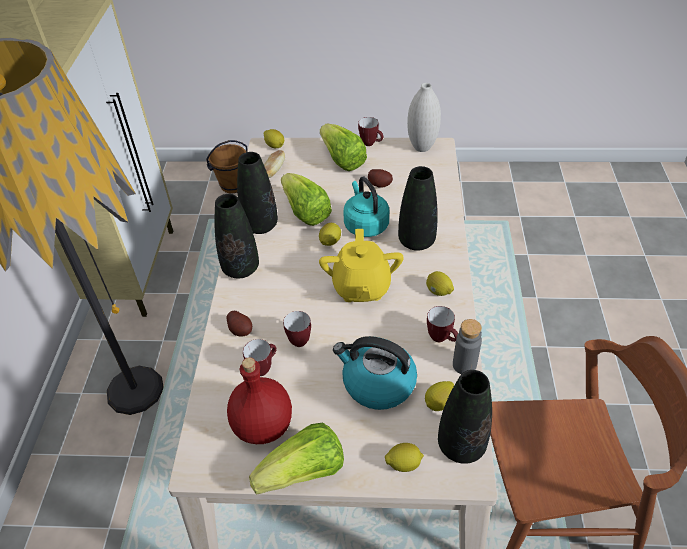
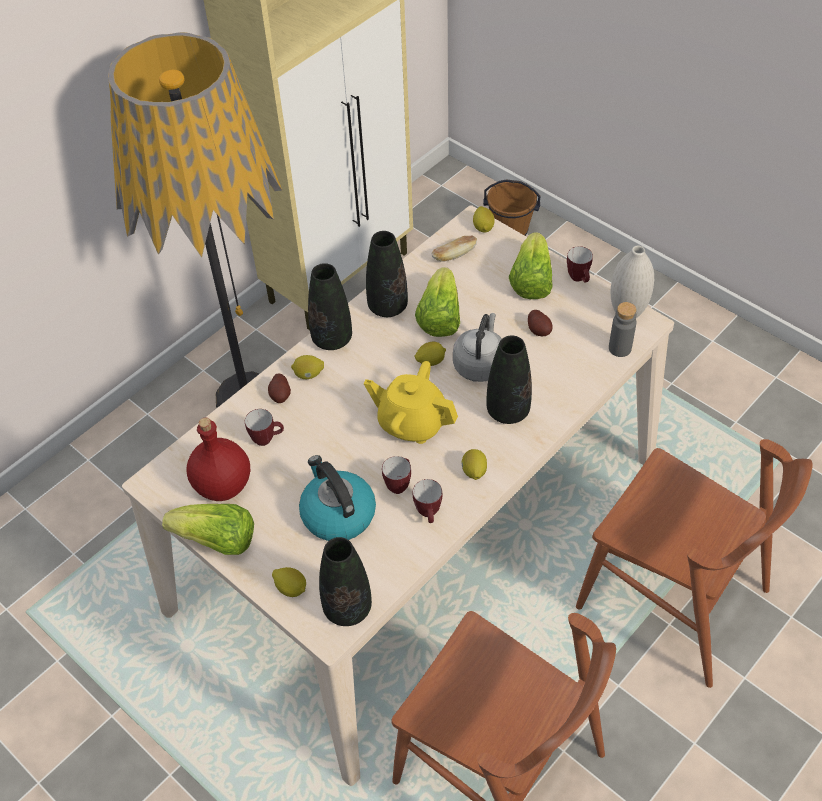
camera: 40 degrees right, 5 degrees up
mug [283,311,311,347] -> mug moved to [382,456,411,494]
yellow teapot [319,229,404,302] -> yellow teapot turned 75 degrees clockwise [364,361,458,444]
turquoise kettle [343,177,389,237] -> grey kettle [453,313,502,382]
lemon [425,381,454,411] -> lemon moved to [291,355,324,379]
grey bottle [453,319,482,374] -> grey bottle moved to [609,302,637,357]
none -> brown chair [576,439,812,688]

